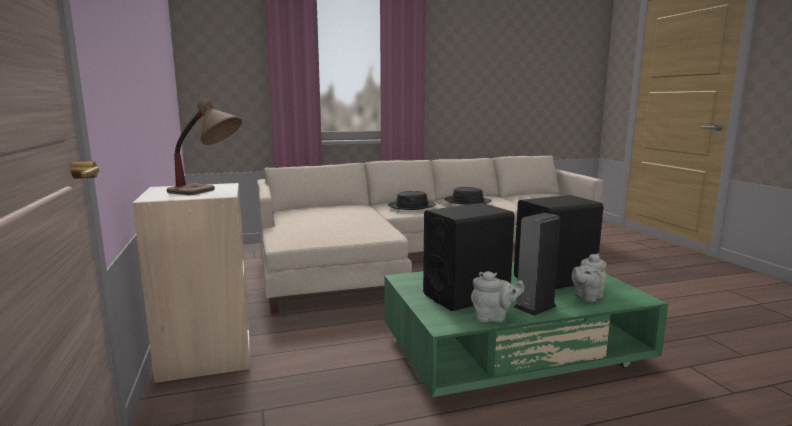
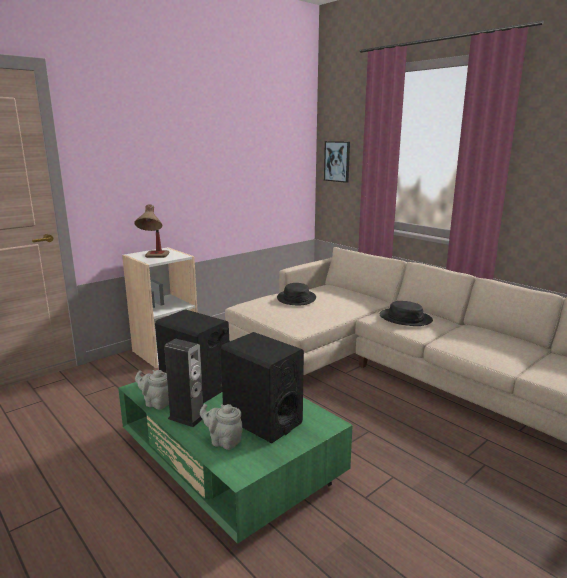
camera: 65 degrees right, 5 degrees up
black hat [444,187,492,205] -> black hat moved to [277,283,316,305]
grey teapot [471,271,525,322] -> grey teapot turned 135 degrees clockwise [135,370,169,409]
none -> picture [324,141,350,183]

